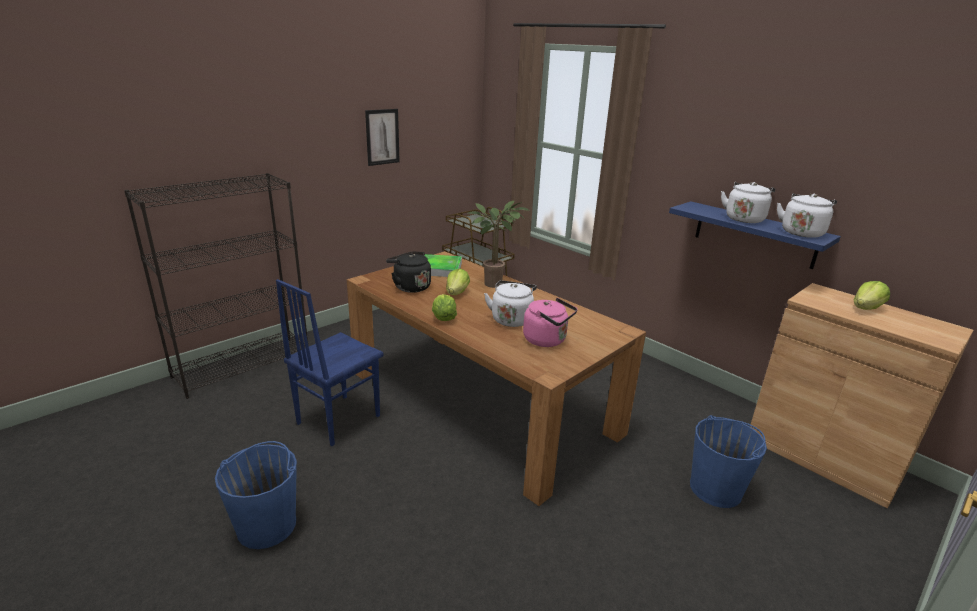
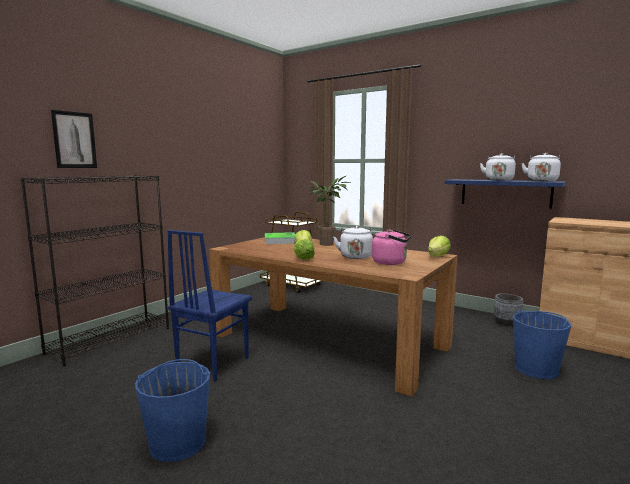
camera: 10 degrees left, 15 degrees down
picture [365,109,400,166] -> picture moved to [51,110,97,168]
black kettle [386,251,431,293] -> none
lettuce [854,281,890,310] -> lettuce moved to [428,235,451,257]
none -> grey planter [494,293,523,326]

